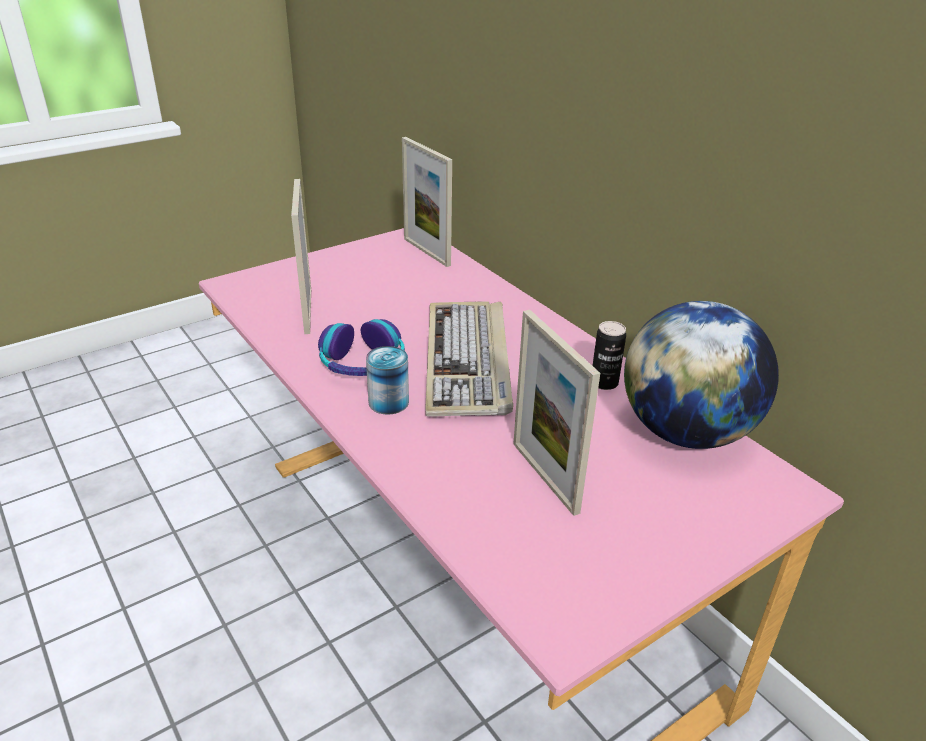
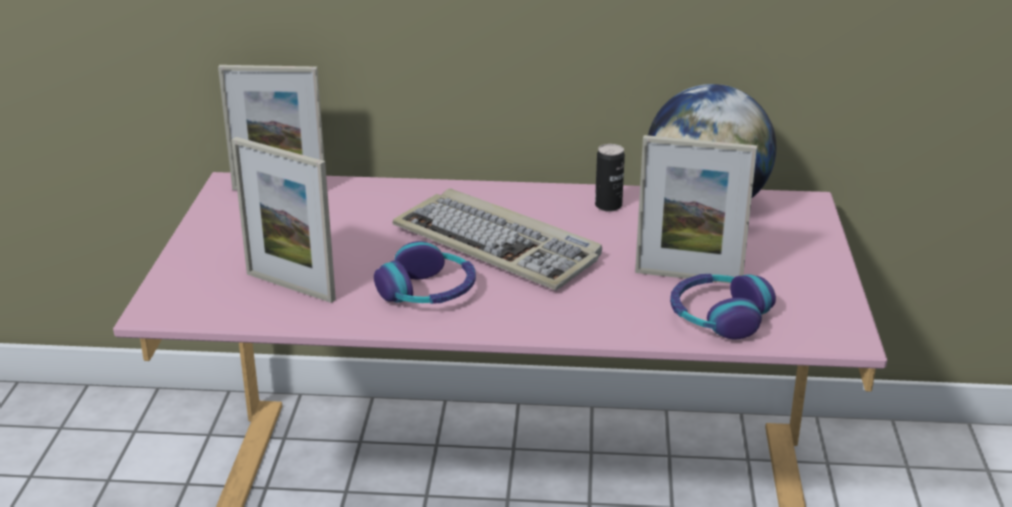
camera: 50 degrees left, 5 degrees down
can [366,346,409,415] -> none
none -> headphones [670,274,776,339]

